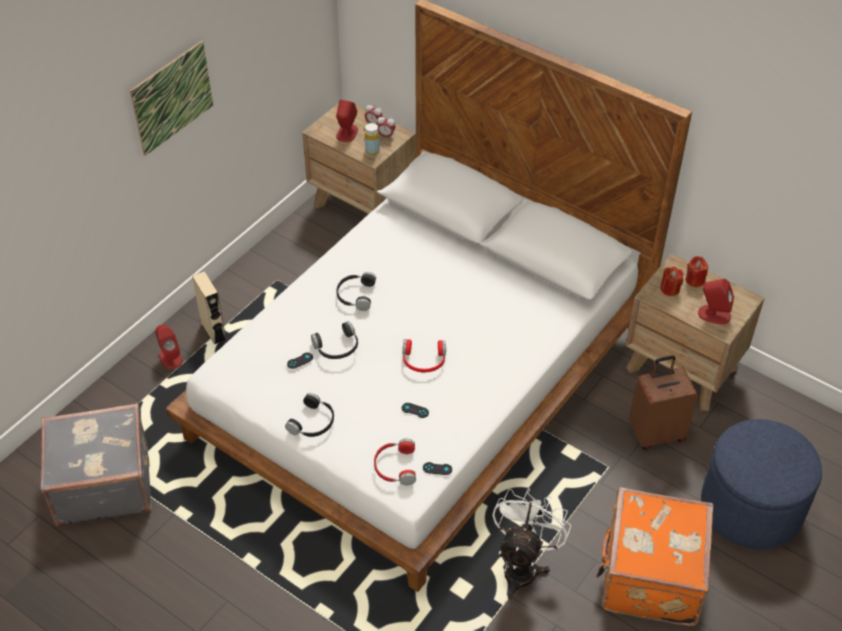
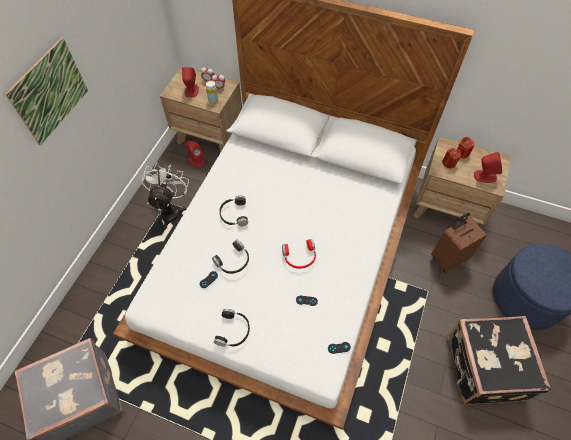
camera: 15 degrees left, 10 degrees up
red speaker [155,325,183,369] -> red speaker moved to [185,141,205,168]
beige speaker [192,271,226,344] -> none
red headphones [374,439,416,485] -> none
white fan [492,488,571,600] -> white fan moved to [141,162,189,229]
orange suitcase [596,487,714,626] -> black suitcase [447,316,551,405]

